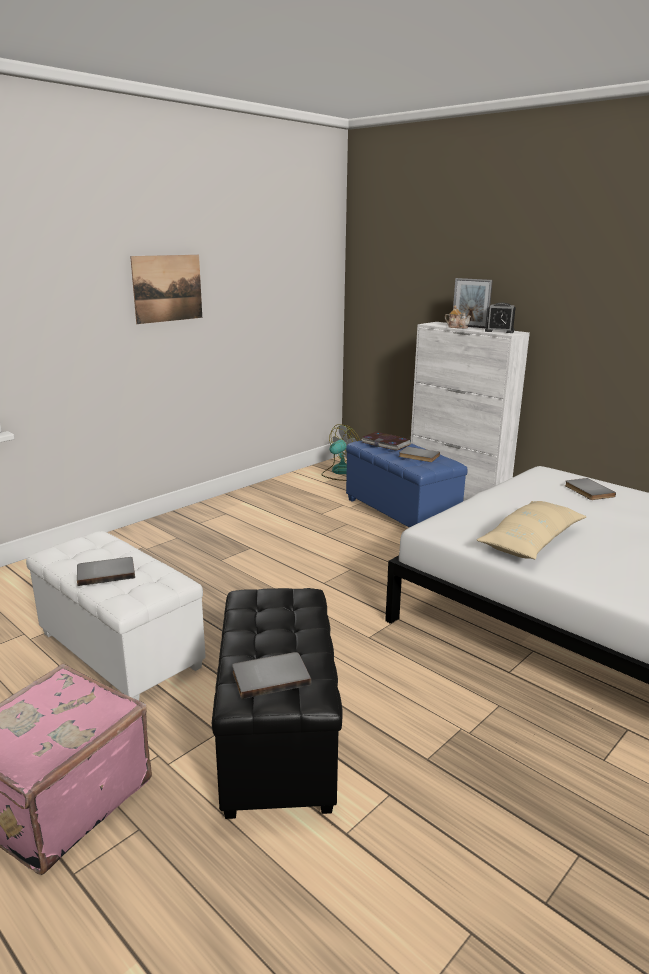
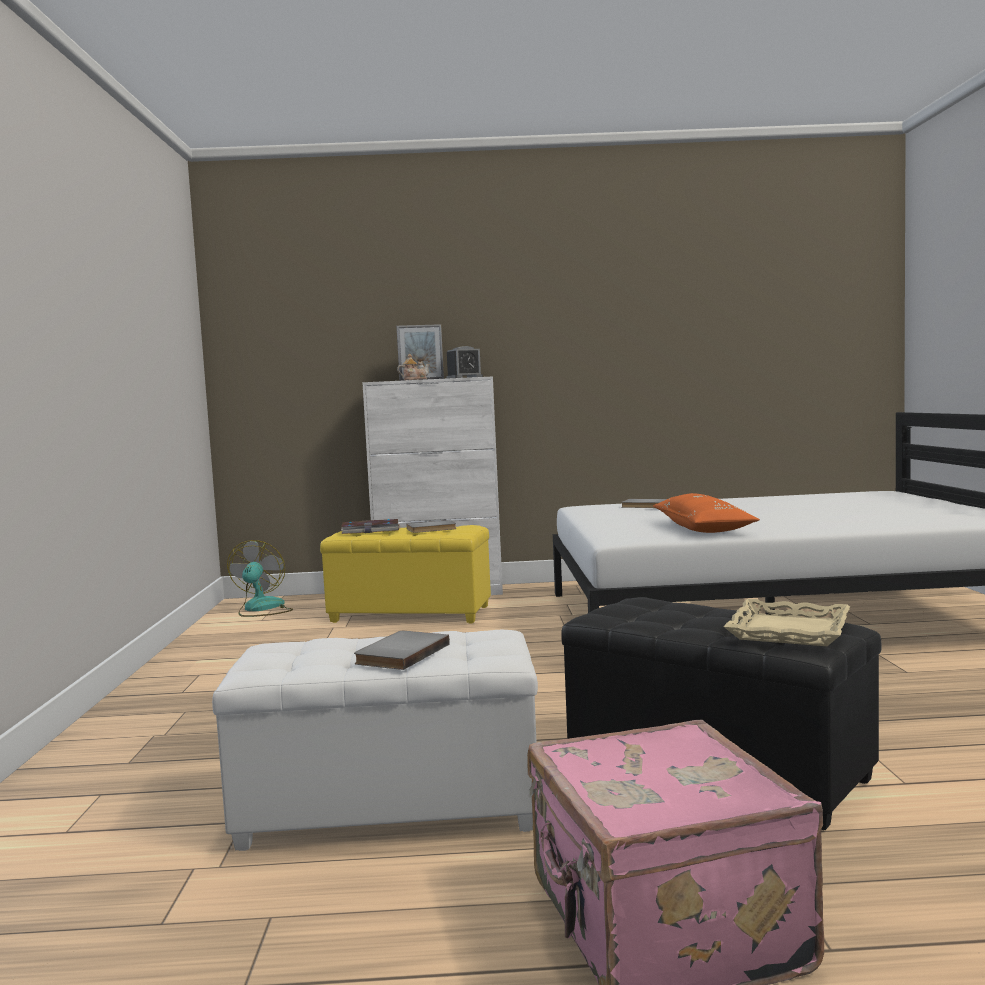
camera: 45 degrees left, 15 degrees down
picture [130,255,202,324] -> none
grey book [232,652,311,699] -> beige tray [724,599,850,646]
blue ottoman [346,441,467,528] -> yellow ottoman [320,525,491,624]
beige pillow [477,501,587,559] -> orange pillow [653,493,760,533]

